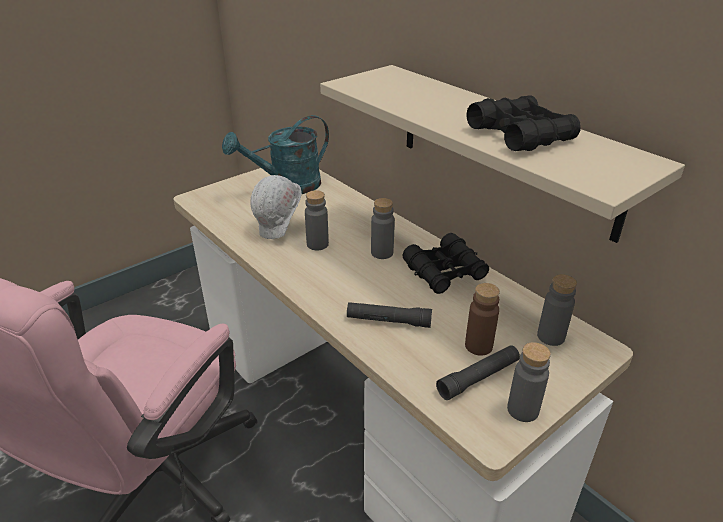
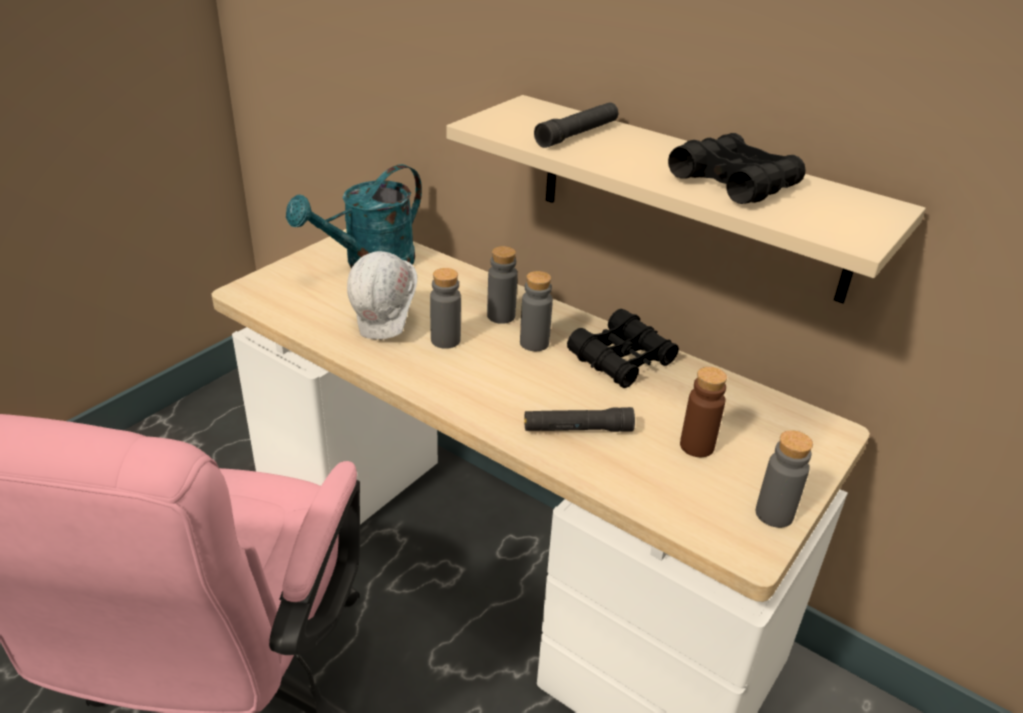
camera: 15 degrees left, 0 degrees up
black flashlight [436,345,520,400] -> black flashlight moved to [534,102,618,148]
grey bottle [537,274,577,346] -> grey bottle moved to [487,246,518,324]

